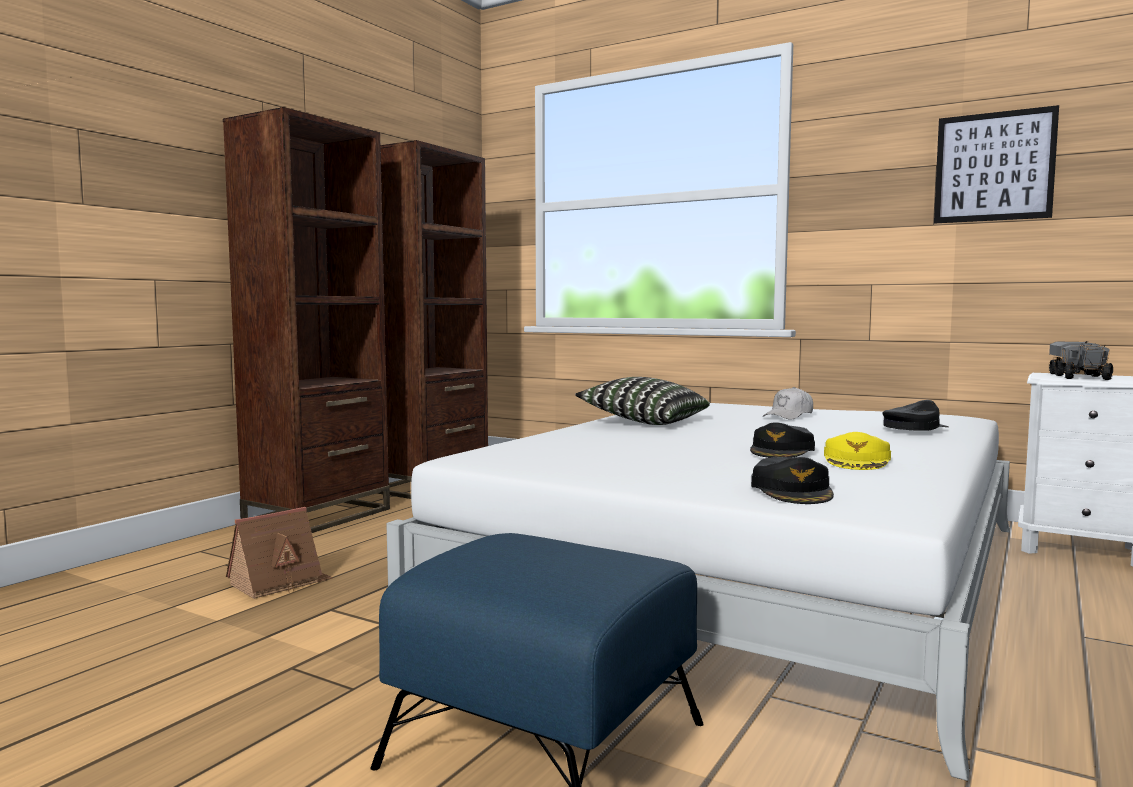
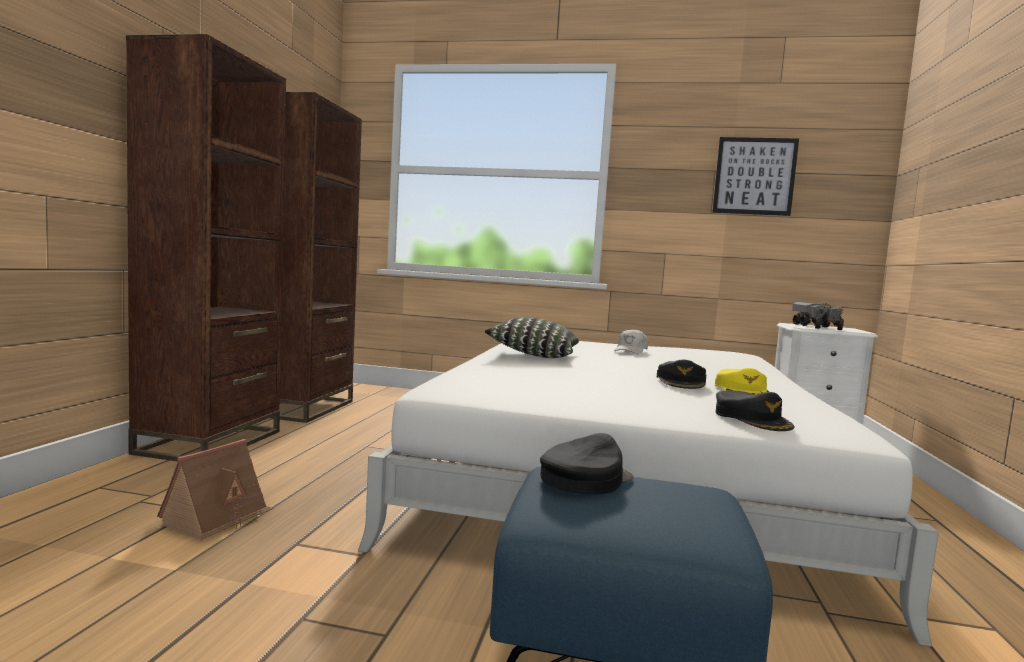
camera: 20 degrees left, 0 degrees up
black cap [883,400,949,431] -> black cap moved to [540,433,634,495]

